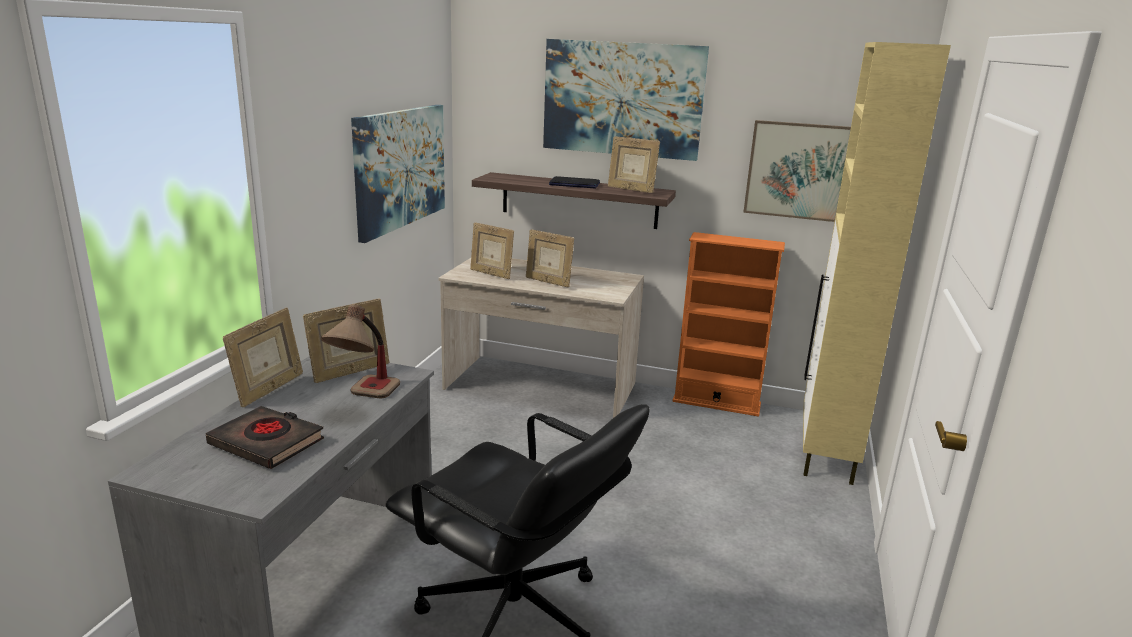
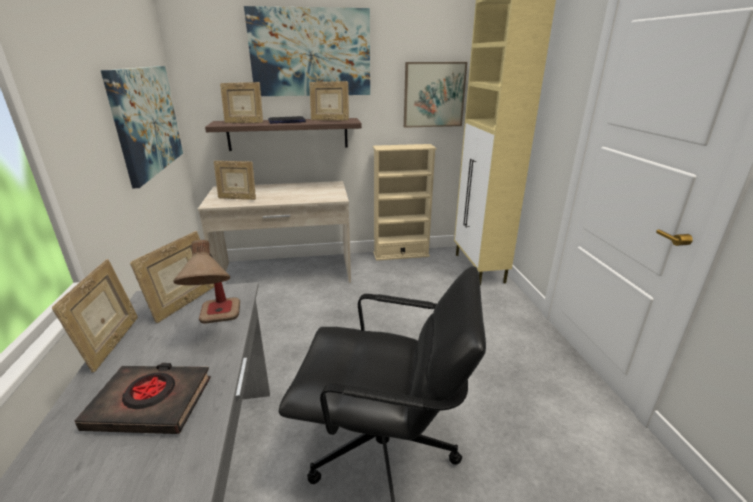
camera: 25 degrees left, 5 degrees up
picture frame [526,229,574,287] -> picture frame moved to [220,82,263,123]
orange bookcase [672,232,785,417] -> beige bookcase [373,144,437,261]

